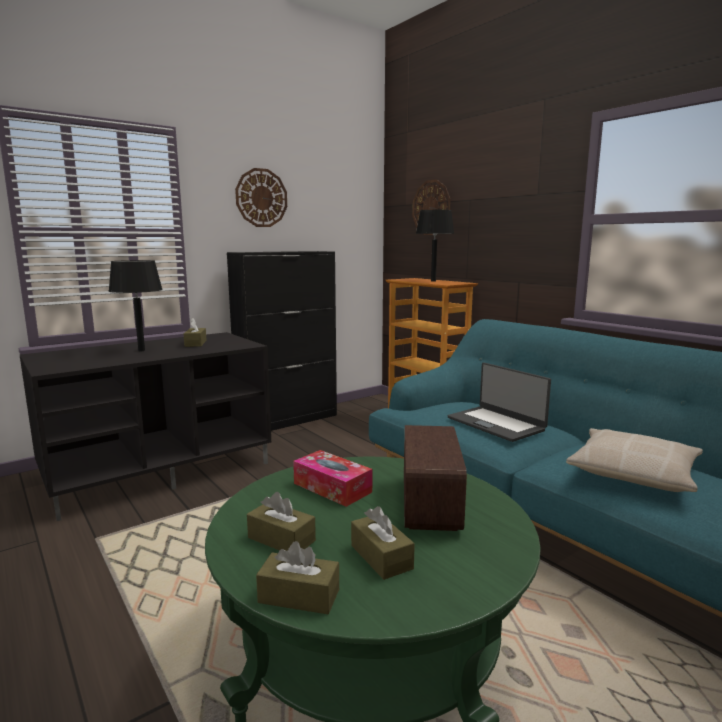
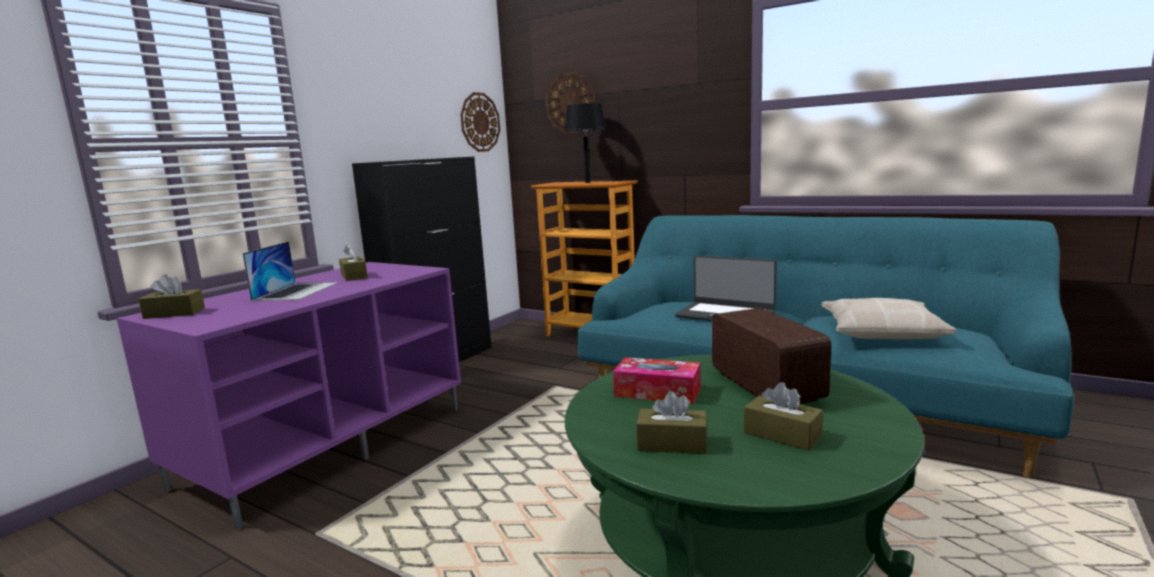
camera: 20 degrees left, 0 degrees up
black tv stand [20,332,271,521] -> purple tv stand [117,262,461,530]
black table lamp [109,260,163,351] -> laptop [243,241,338,301]
wall clock [235,168,287,227] -> wall clock moved to [460,92,500,152]
brown tissue box [256,541,339,614] -> brown tissue box moved to [138,274,205,319]

